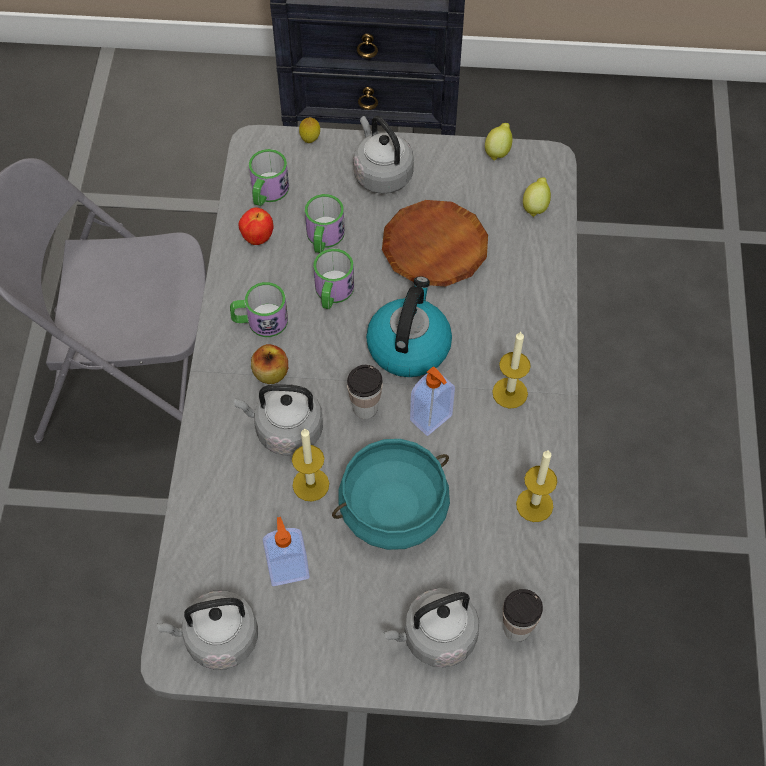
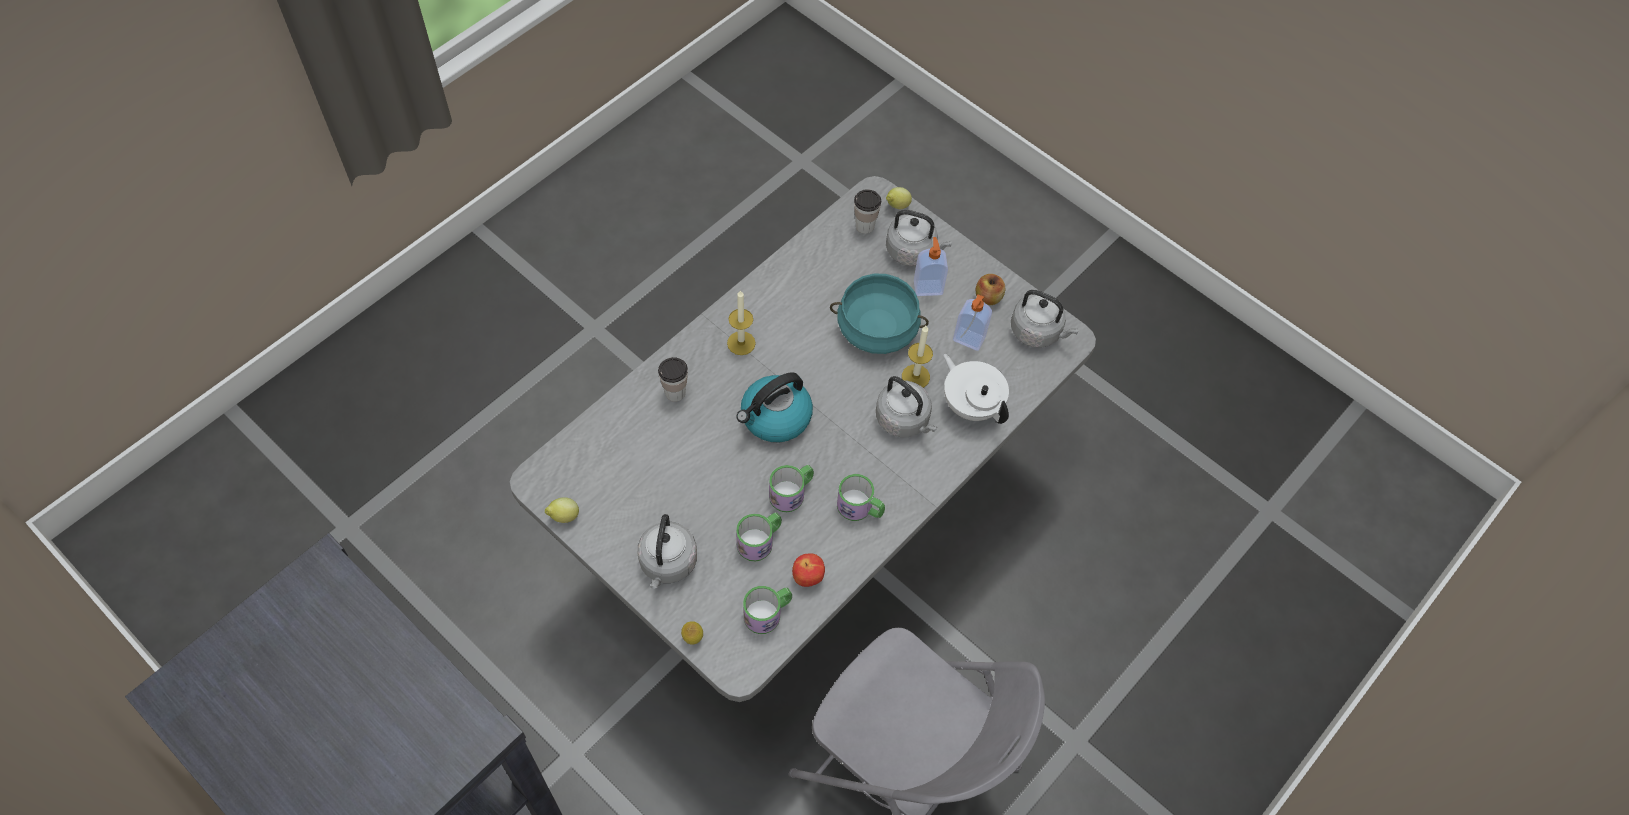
camera: 145 degrees left, 0 degrees up
apple [251,344,288,384] -> apple moved to [975,274,1005,305]
cup [347,365,383,419] -> cup moved to [658,357,688,402]
brown plate [382,200,488,287] -> none
soap dispenser [410,366,455,436] -> soap dispenser moved to [914,237,948,296]
candle [516,450,557,522] -> none
lemon [523,178,551,217] -> lemon moved to [886,187,912,209]
none -> white teapot [943,354,1009,424]

